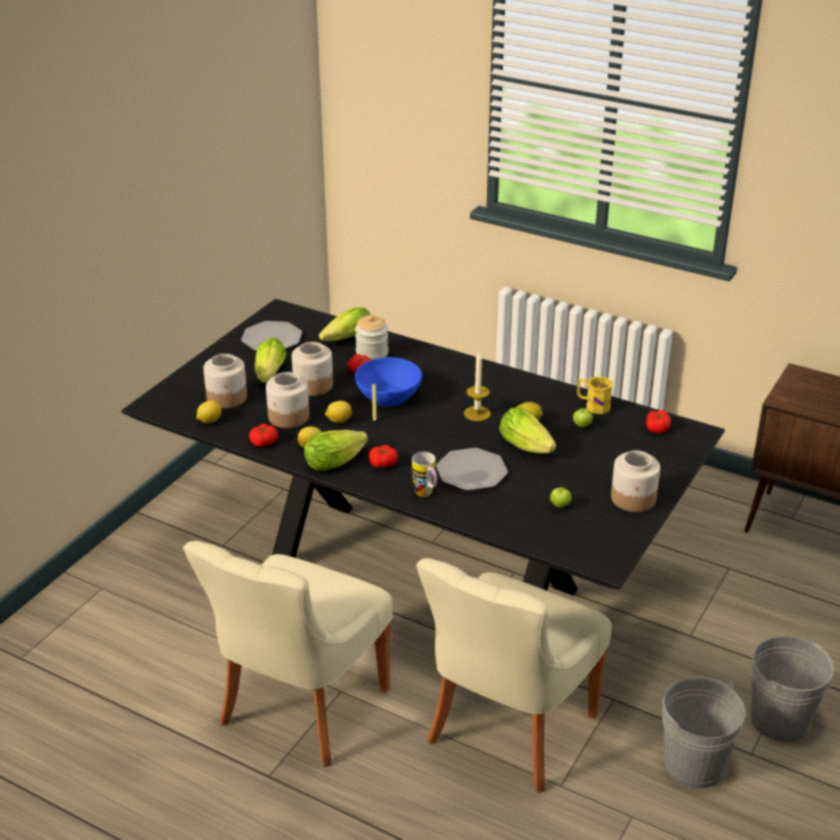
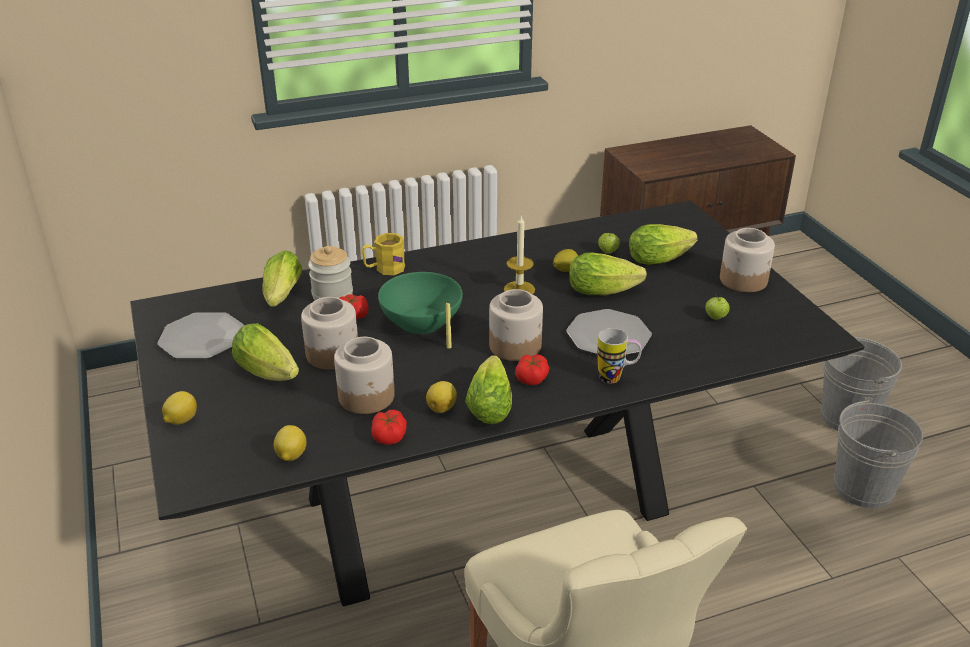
camera: 50 degrees left, 0 degrees up
jar [203,354,247,409] -> jar moved to [489,289,543,361]
lemon [325,401,352,423] -> lemon moved to [162,391,197,425]
blue bowl [355,357,422,407] -> green bowl [378,272,463,334]
beige chair [416,558,612,793] -> none
yellow mug [577,376,613,414] -> yellow mug moved to [362,233,405,275]
tomato [646,410,671,433] -> none
none -> lettuce [629,224,698,265]

